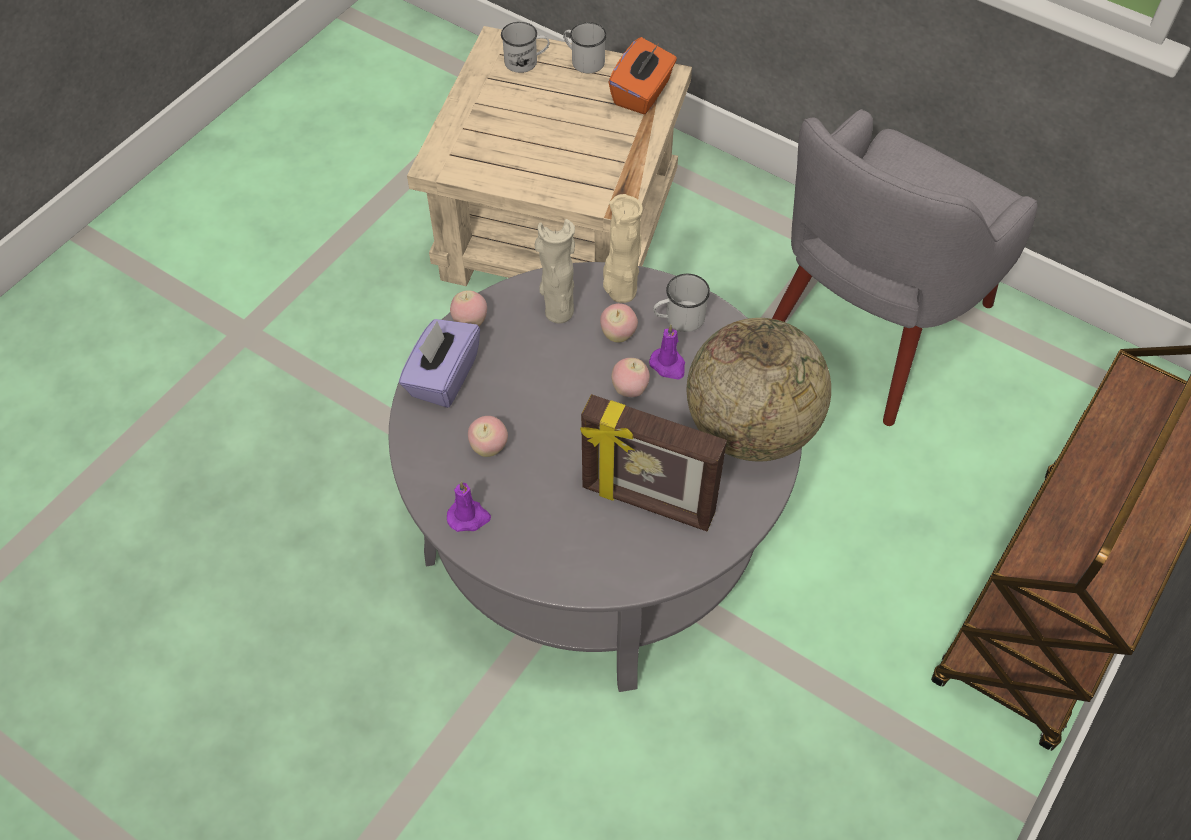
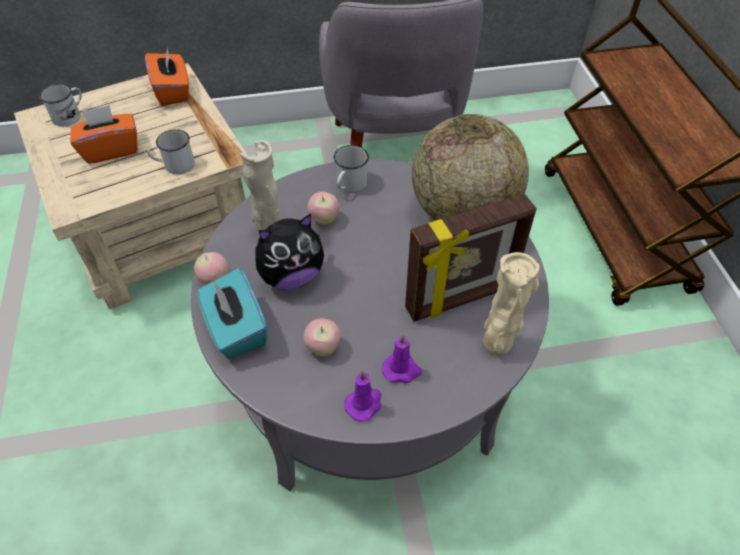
camera: 45 degrees left, 5 degrees down
purple tissue box [399,319,480,408] -> turquoise tissue box [197,268,268,358]
white mug [563,22,607,73] -> white mug moved to [148,129,195,174]
beige vase [603,194,643,303] -> beige vase moved to [483,252,540,355]
apple [611,358,650,397] -> none
purple candle [649,324,685,380] -> purple candle moved to [382,335,422,383]
none -> orange tissue box [70,105,138,164]
none -> plush toy [255,214,324,290]

